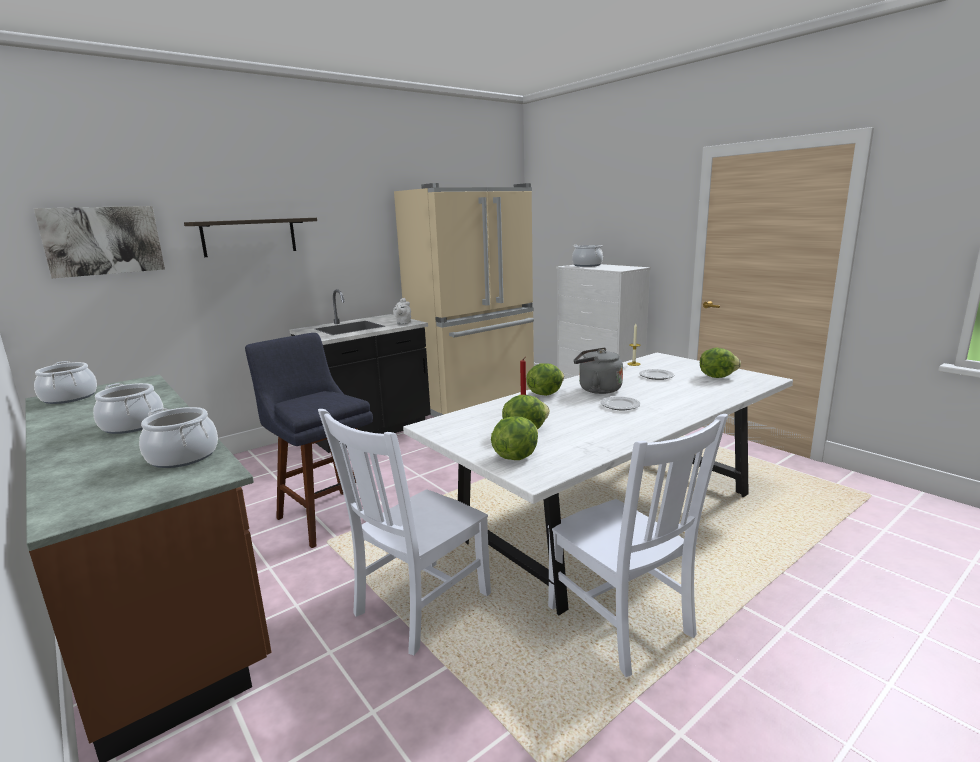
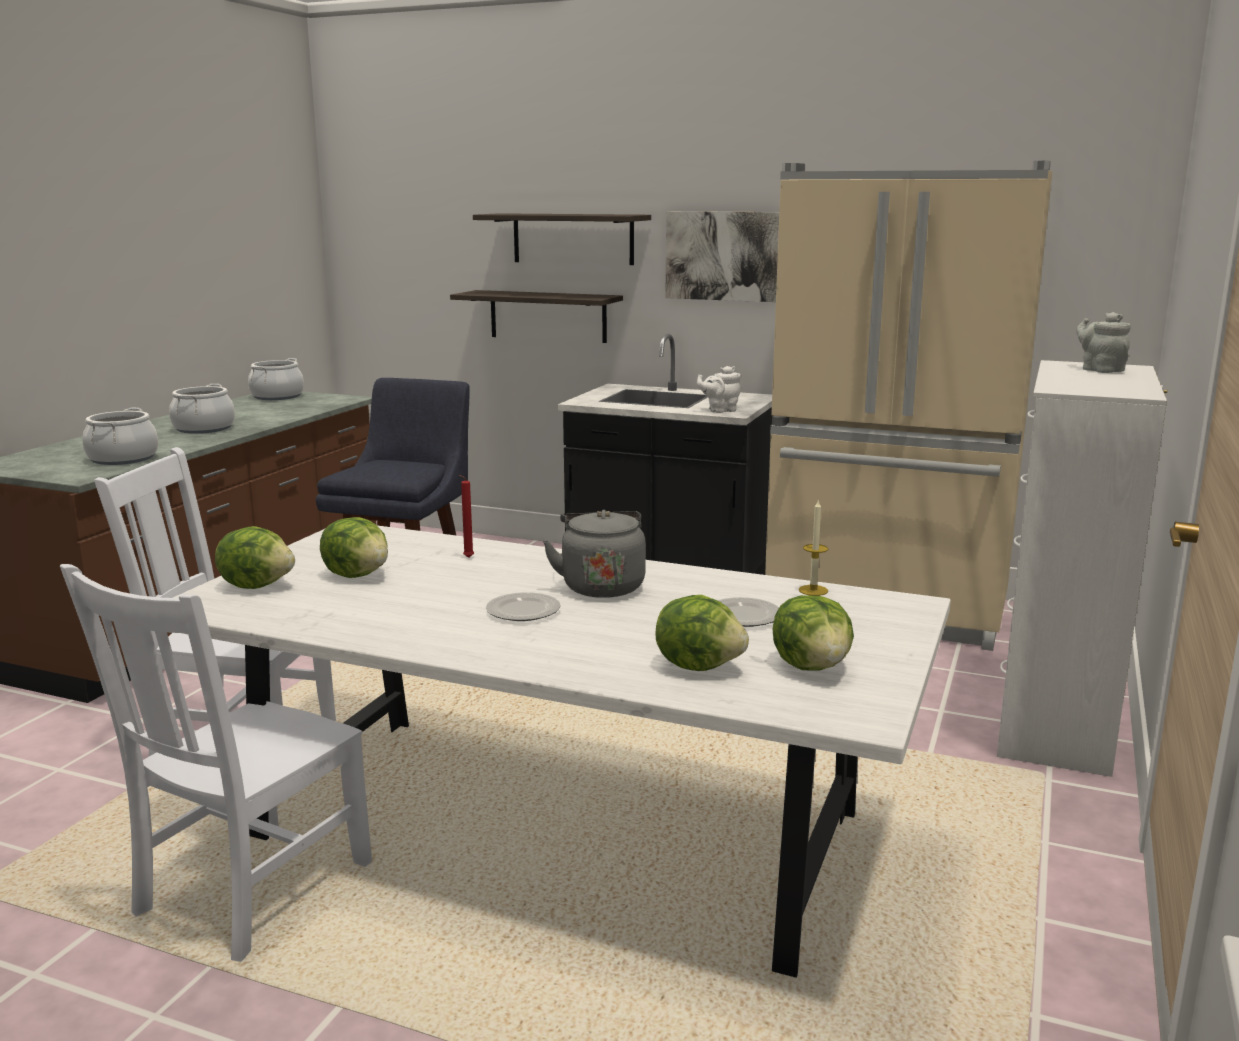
camera: 60 degrees right, 0 degrees up
picture [34,206,165,278] -> picture moved to [665,211,779,302]
lettuce [526,363,564,396] -> lettuce moved to [655,595,749,671]
cooking pot [572,245,603,267] -> grey teapot [1076,312,1131,373]
none -> shelf [450,290,623,343]

